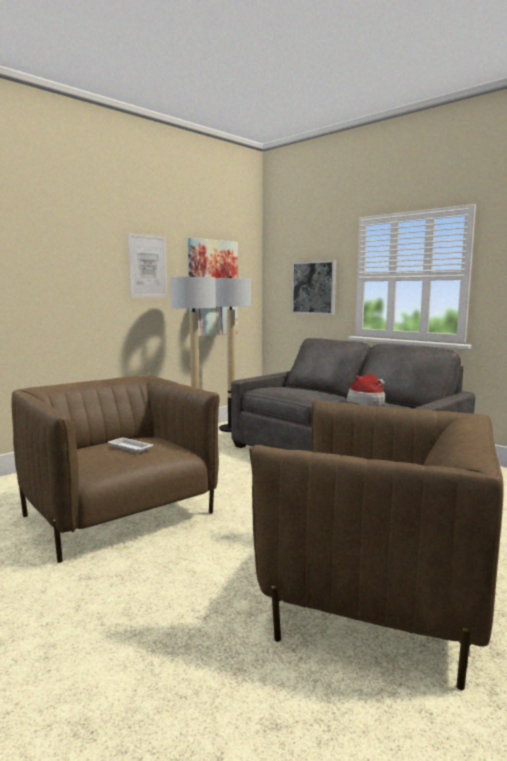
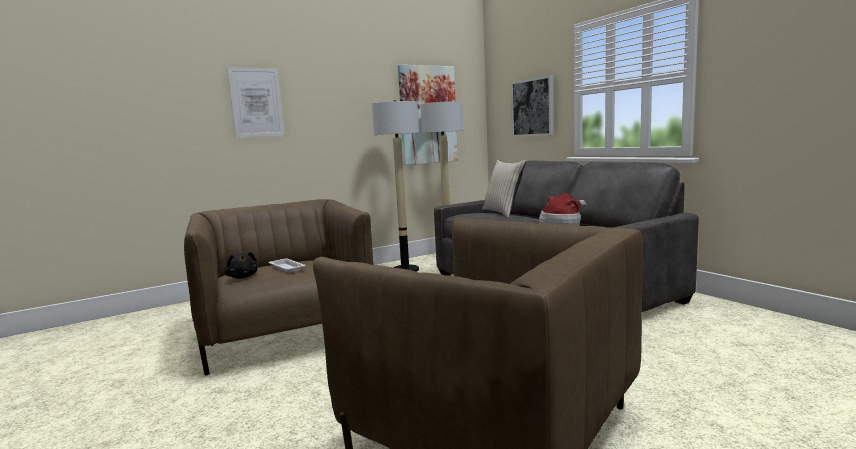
camera: 15 degrees right, 0 degrees up
picture [127,233,168,298] -> picture moved to [227,67,284,138]
none -> black plush toy [225,252,258,279]
none -> beige pillow [482,160,526,218]

